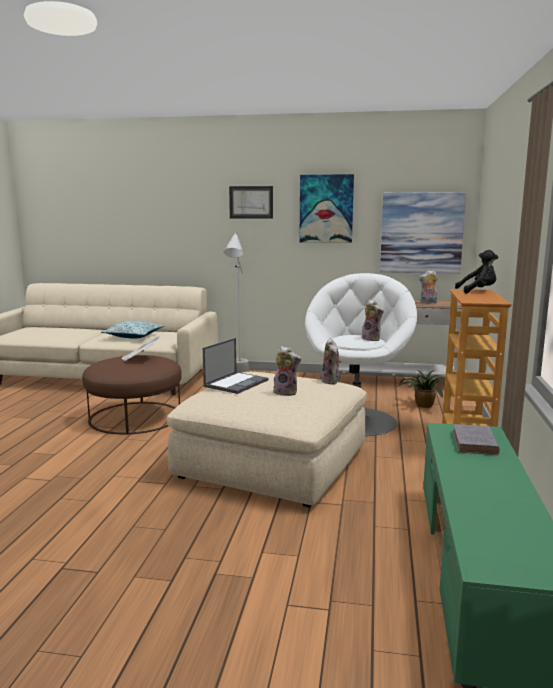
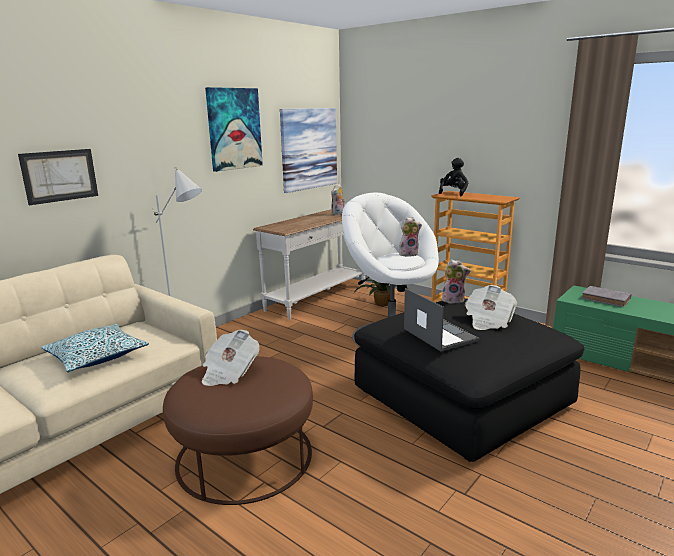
camera: 60 degrees left, 5 degrees up
beige ottoman [166,372,367,508] -> black ottoman [354,298,585,462]
picture [229,186,273,219] -> picture moved to [18,149,98,205]
plush toy [273,346,301,396] -> newspaper [465,285,517,330]

